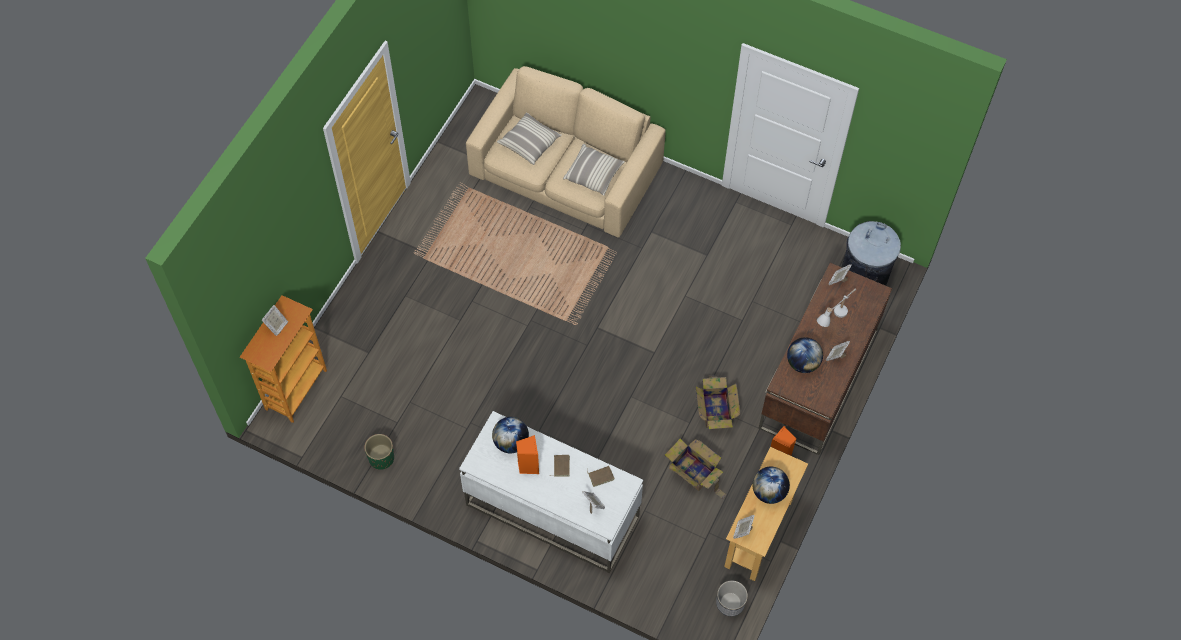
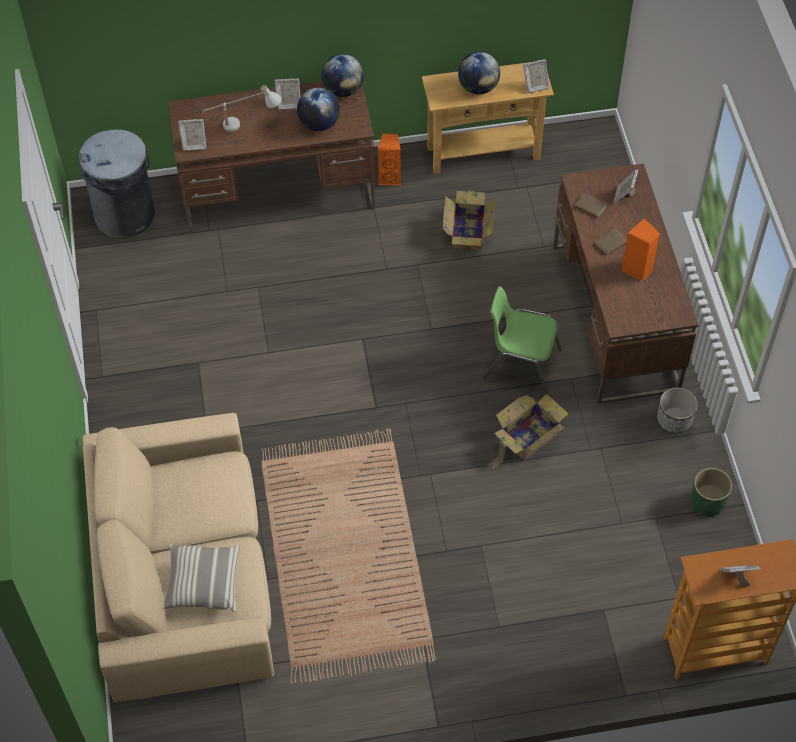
camera: 125 degrees left, 5 degrees down
white desk [459,411,643,573] -> brown desk [553,163,698,404]
globe [492,417,529,454] -> globe moved to [321,54,364,97]
pillow [563,144,625,196] -> none
cardboard box [695,375,740,429] -> cardboard box moved to [488,394,569,470]
planter [716,580,748,616] -> planter moved to [657,387,698,434]
none -> green chair [483,287,562,395]

